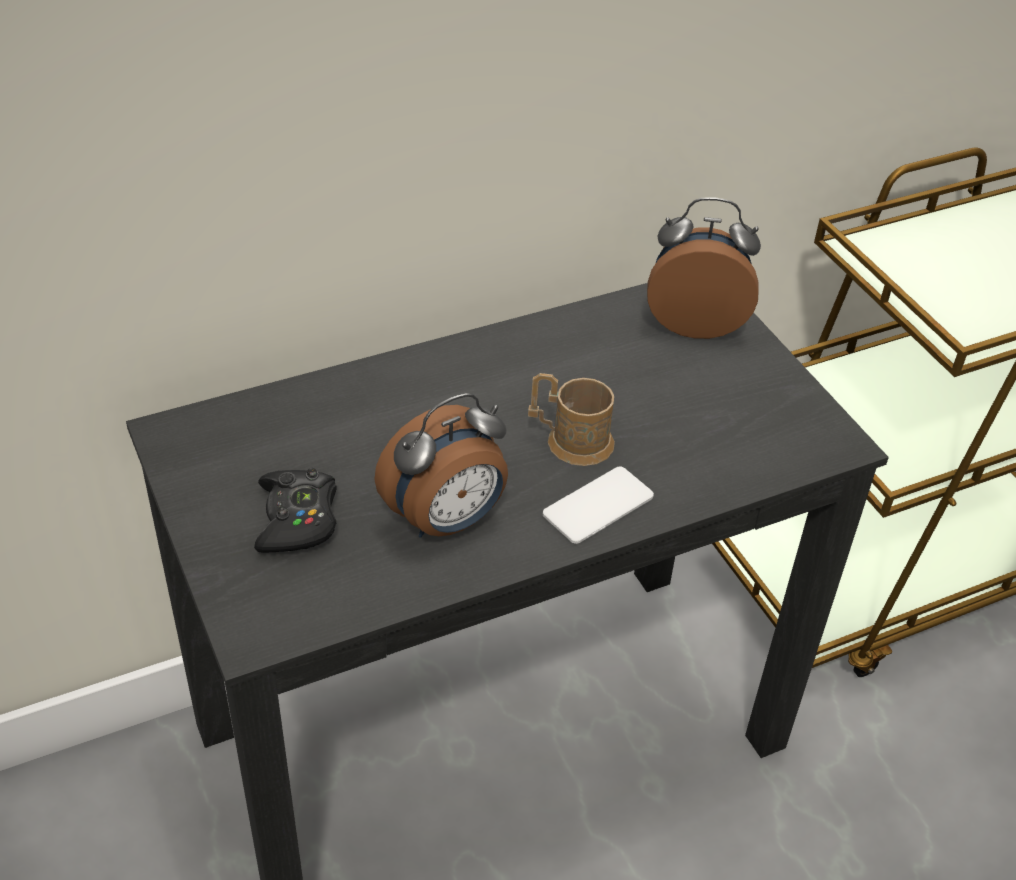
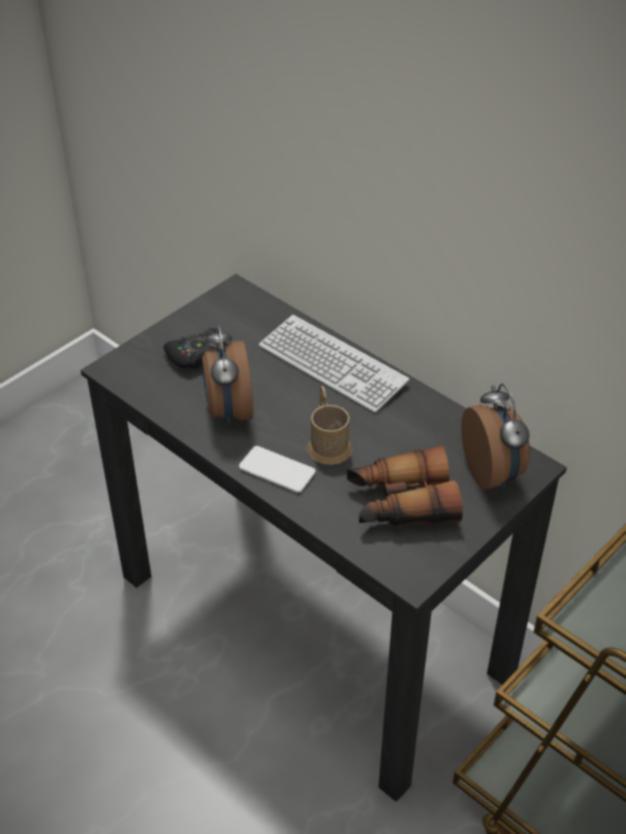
camera: 70 degrees right, 0 degrees up
alarm clock [374,393,508,538] -> alarm clock turned 45 degrees clockwise [202,324,253,426]
none -> keyboard [259,315,409,412]
none -> binoculars [347,445,463,525]

